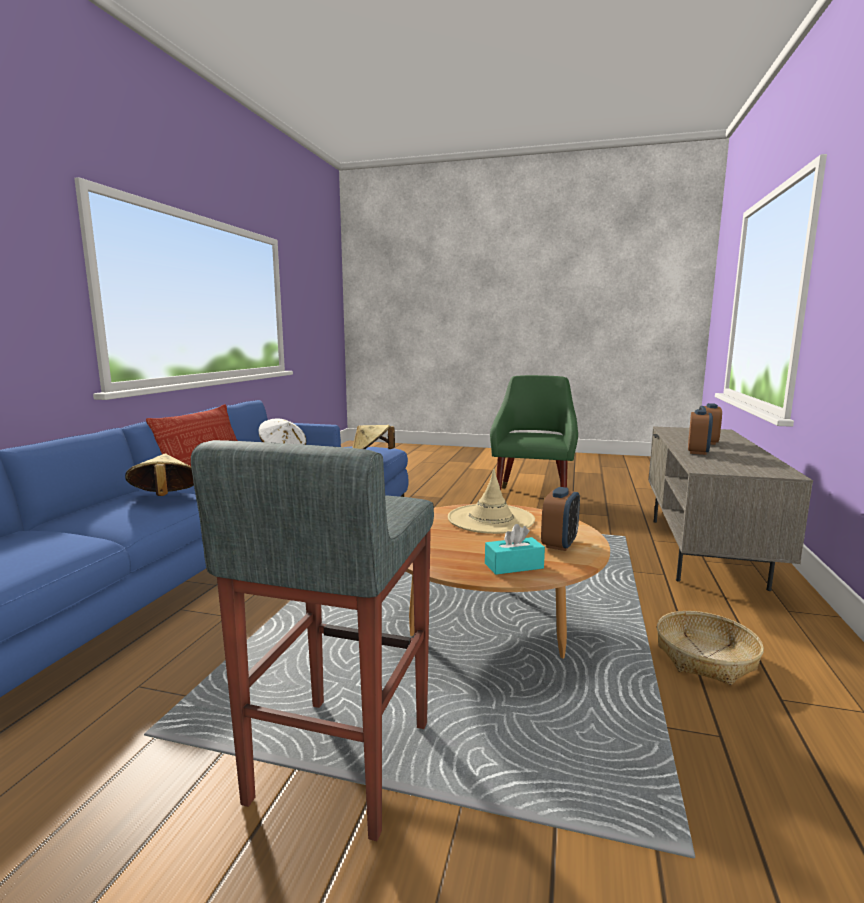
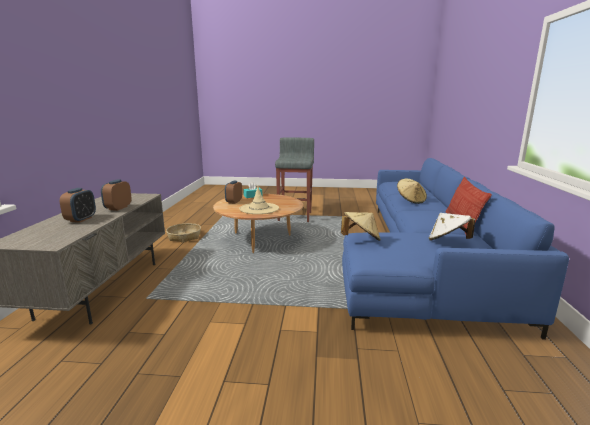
camera: 170 degrees right, 5 degrees up
green armchair [490,375,578,490] -> none

